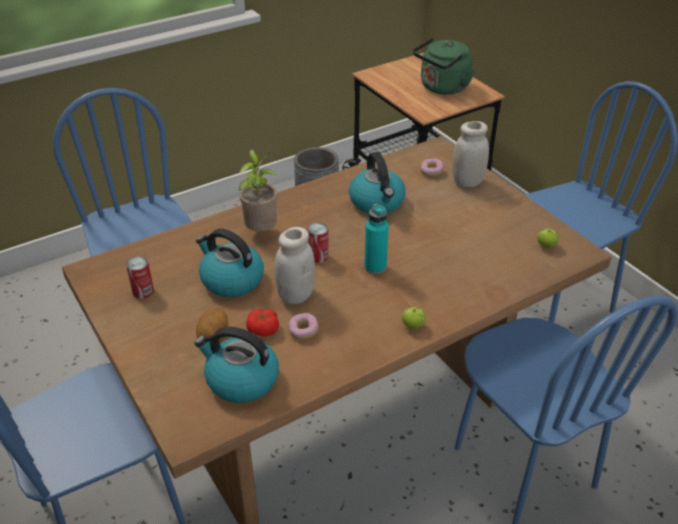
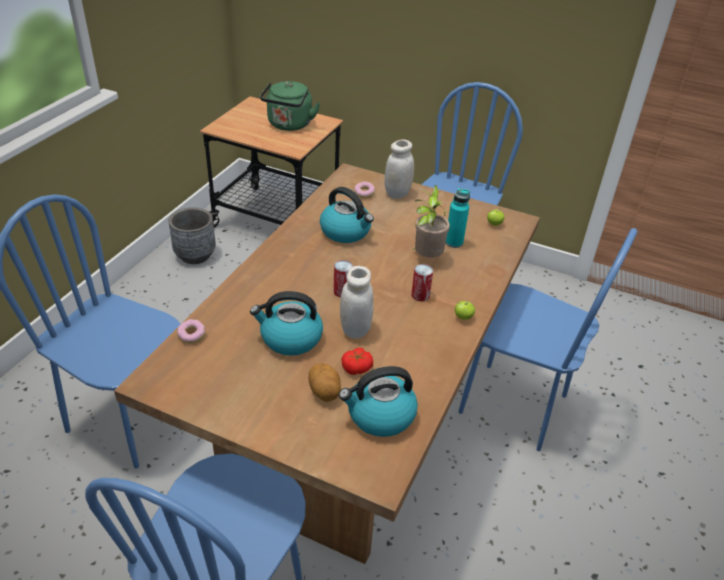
camera: 35 degrees left, 0 degrees up
can [126,256,154,299] -> can moved to [411,264,433,301]
potted plant [238,149,277,232] -> potted plant moved to [412,185,450,258]
donut [288,313,319,340] -> donut moved to [177,319,205,344]
turquoise bottle [364,204,389,274] -> turquoise bottle moved to [446,188,470,248]

